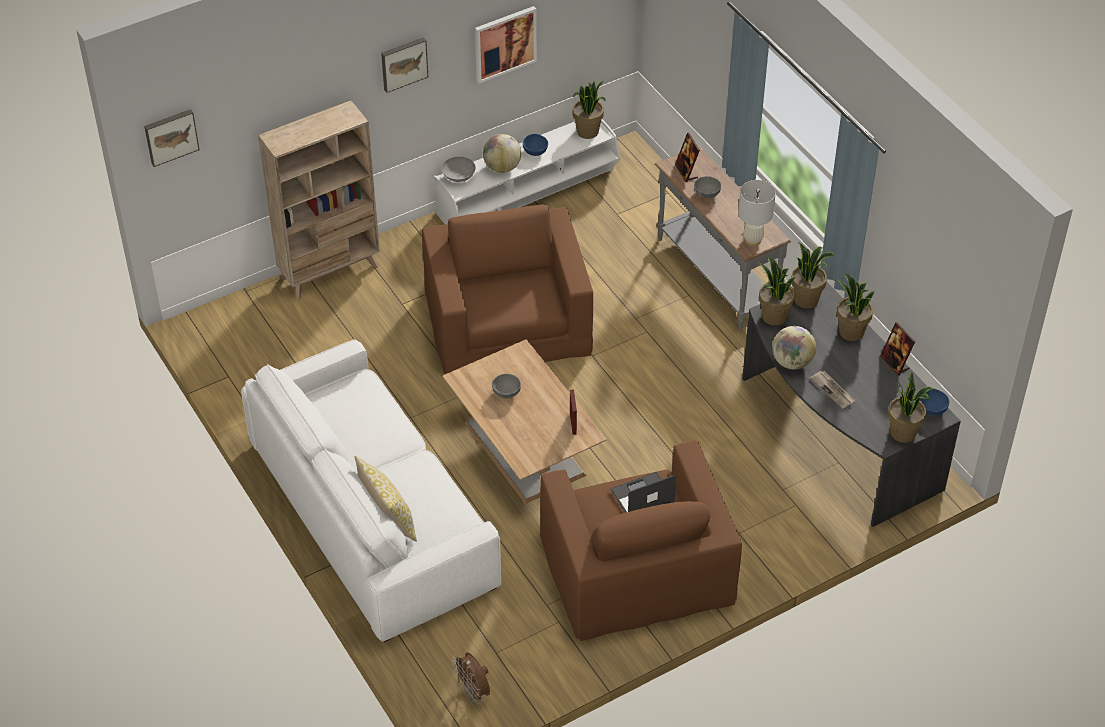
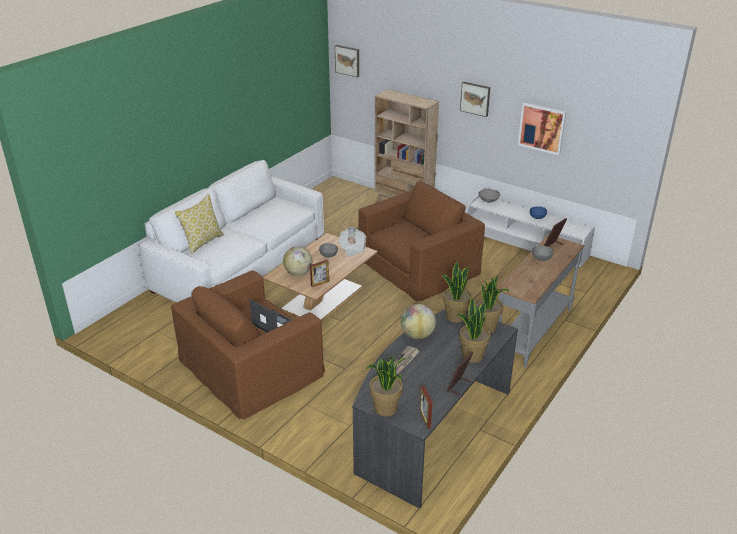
camera: 65 degrees right, 15 degrees down
brown fan [452,652,490,704] -> none
globe [483,134,521,173] -> globe moved to [283,246,312,276]
potted plant [573,81,606,139] -> none
white table lamp [738,180,776,246] -> none
blue bowl [920,389,949,416] -> picture frame [420,385,433,429]
none -> newspaper [338,227,366,257]

